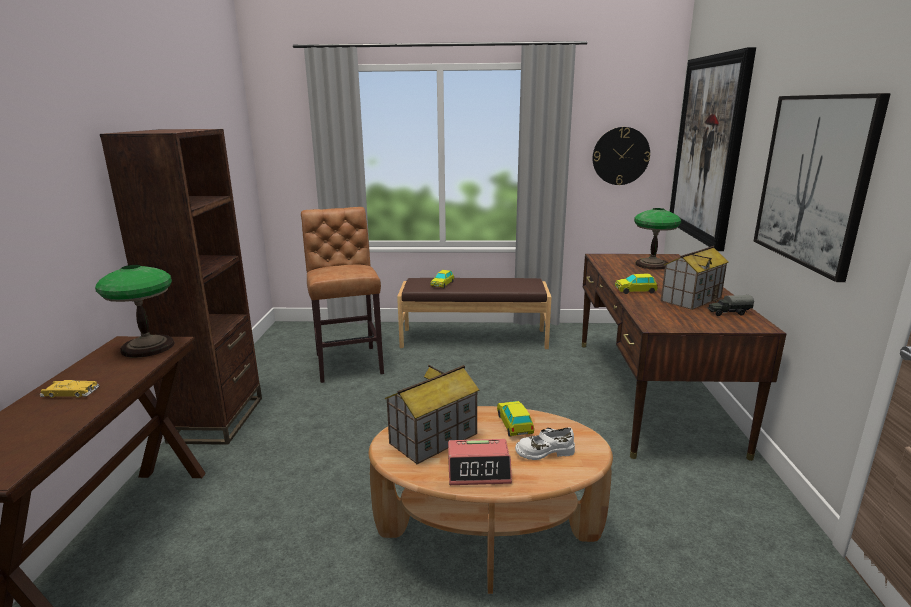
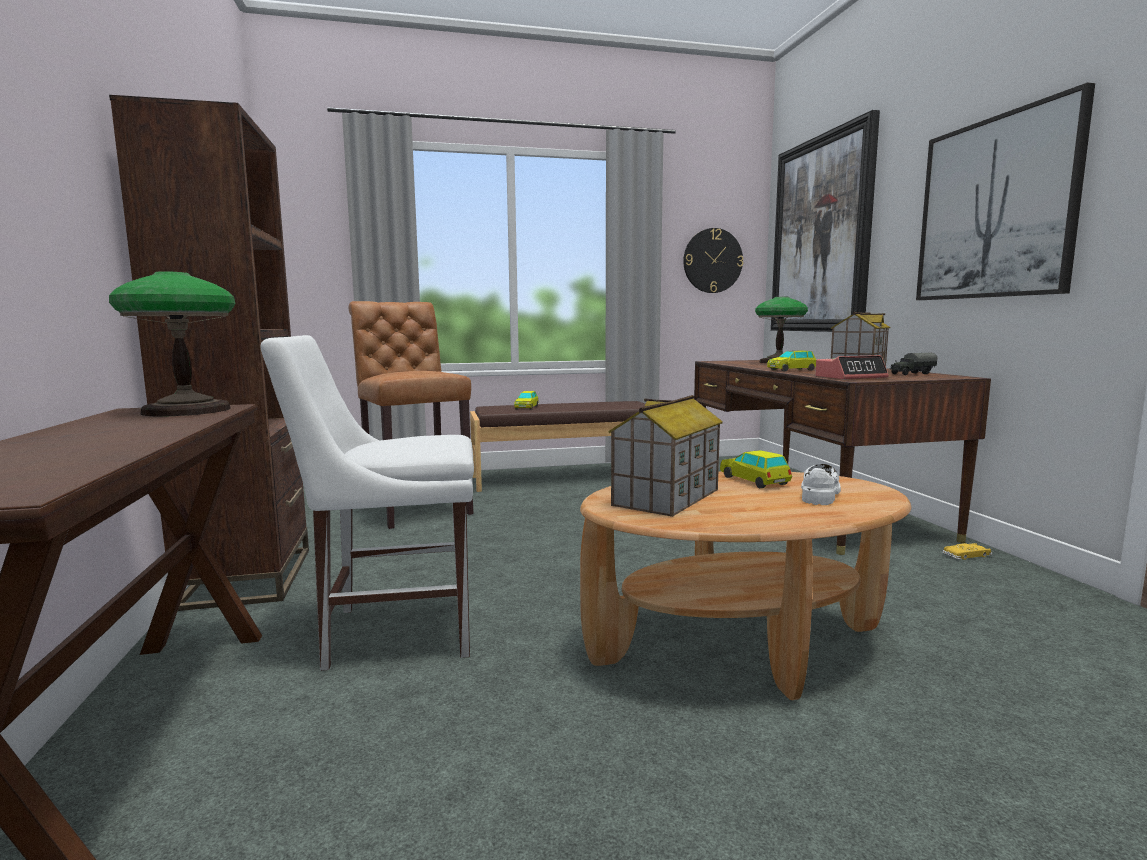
camera: 15 degrees left, 10 degrees down
yellow toy car [40,380,99,398] -> yellow toy car moved to [942,543,992,560]
alarm clock [448,439,512,485] -> alarm clock moved to [815,355,889,380]
white shoe [515,427,575,460] -> white shoe turned 135 degrees clockwise [801,464,841,505]
none -> white chair [261,335,474,671]

